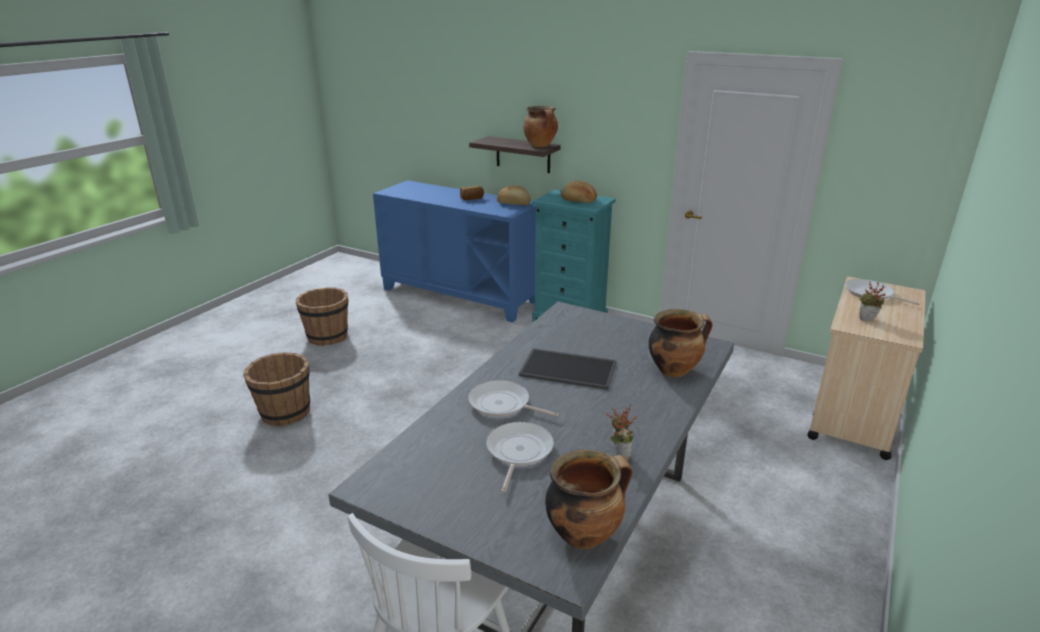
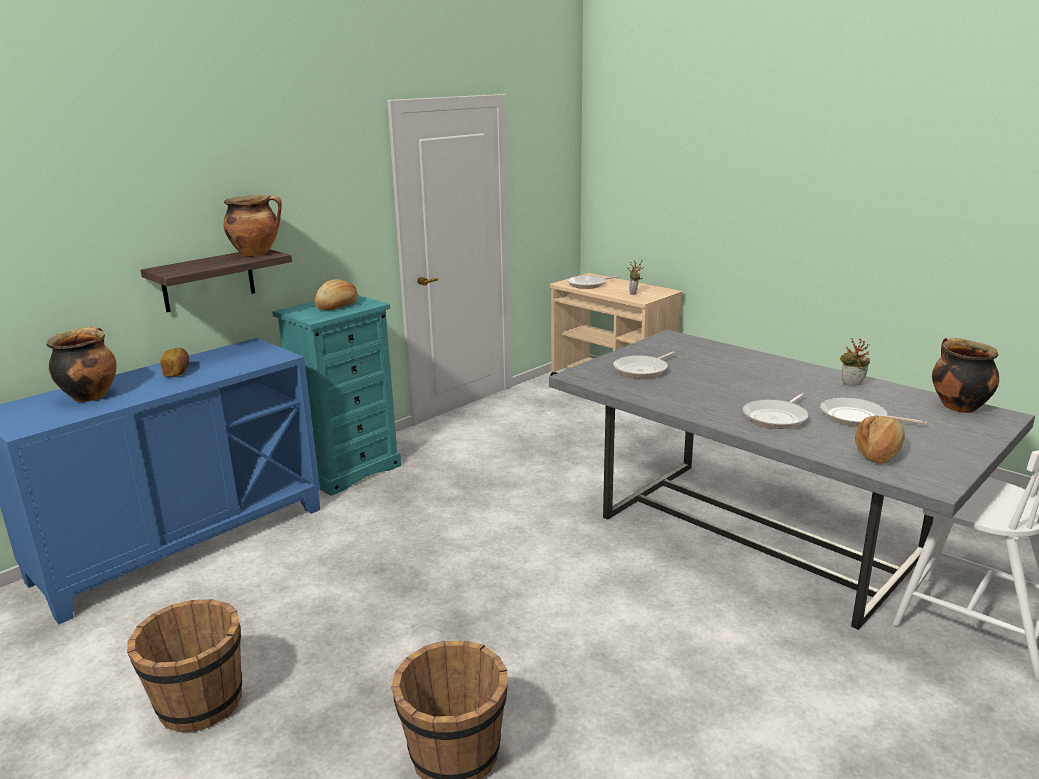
camera: 75 degrees left, 5 degrees down
bread [497,186,531,205] -> bread moved to [855,415,905,464]
tray [519,348,617,390] -> none
cooking pot [649,309,713,377] -> cooking pot moved to [47,327,117,402]
none -> frying pan [613,352,675,378]

